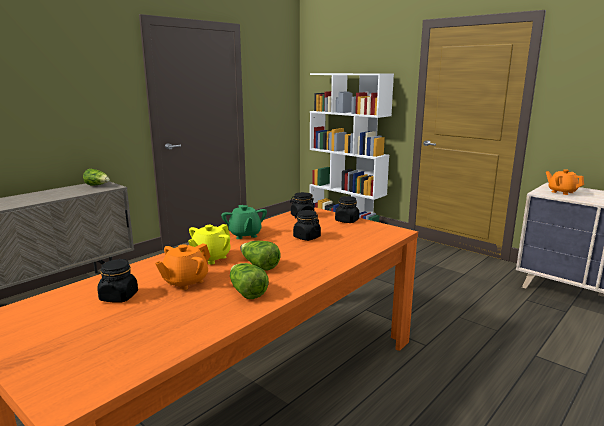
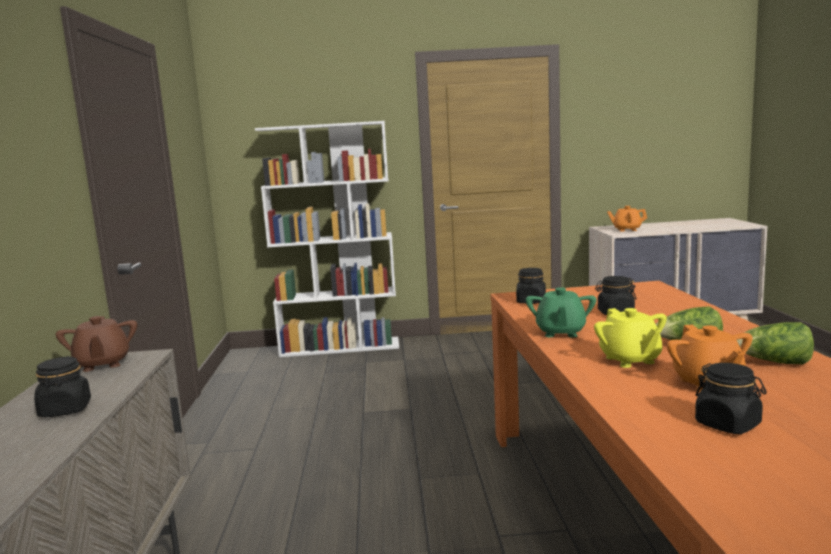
camera: 45 degrees left, 5 degrees down
lettuce [83,169,110,186] -> brown teapot [56,316,137,372]
green teapot [221,205,267,239] -> green teapot turned 75 degrees clockwise [526,287,596,338]
black jar [335,196,359,223] -> black jar moved to [34,356,91,417]

